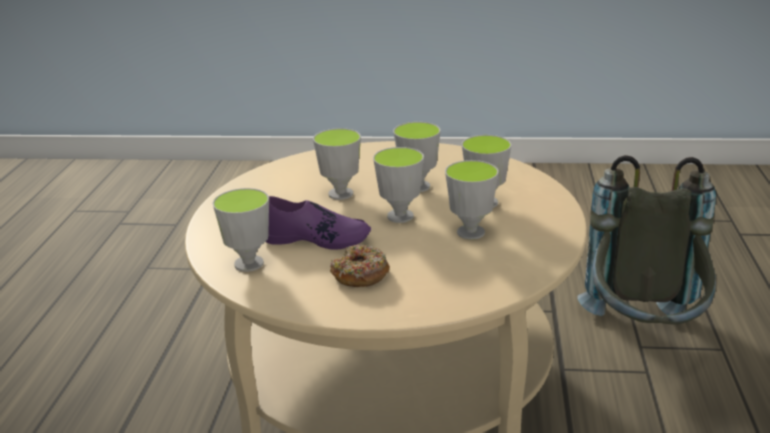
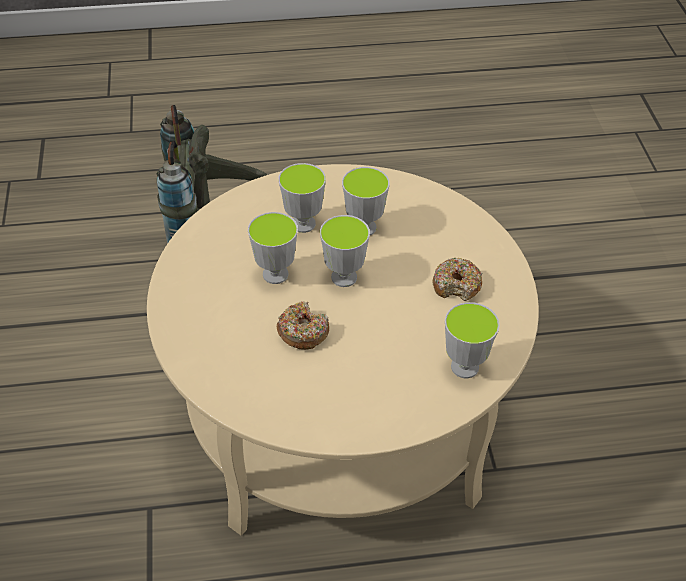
camera: 105 degrees left, 20 degrees up
purple shoe [266,196,371,250] -> none
cup [313,128,361,200] -> donut [277,301,329,350]

